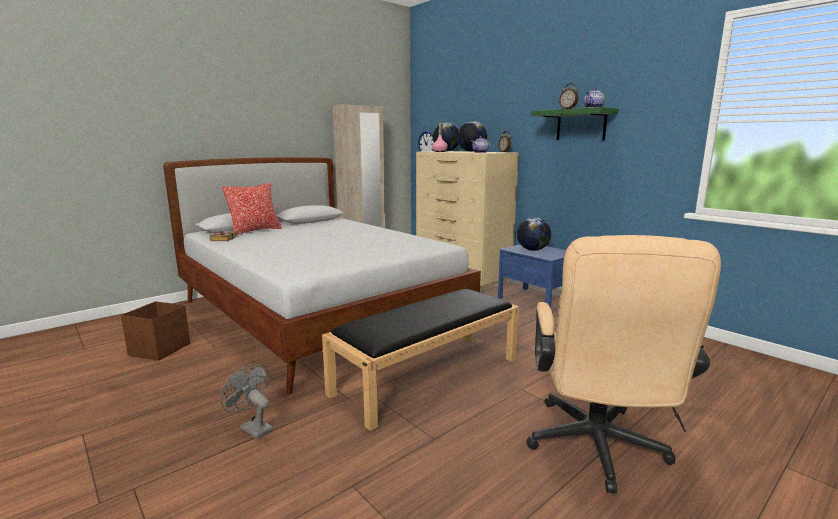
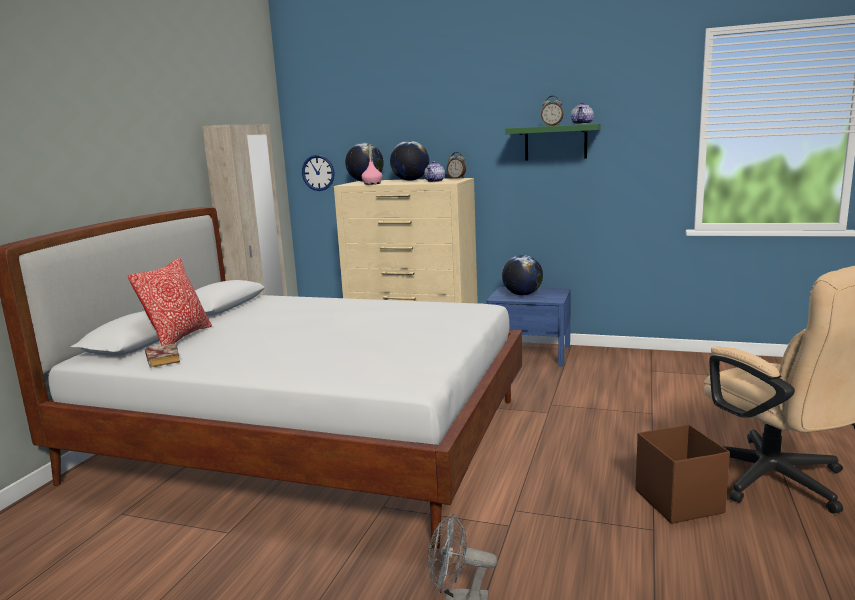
camera: 30 degrees left, 0 degrees up
brown storage box [121,301,190,361] -> brown storage box moved to [636,424,730,524]
black bench [322,289,519,431] -> none

